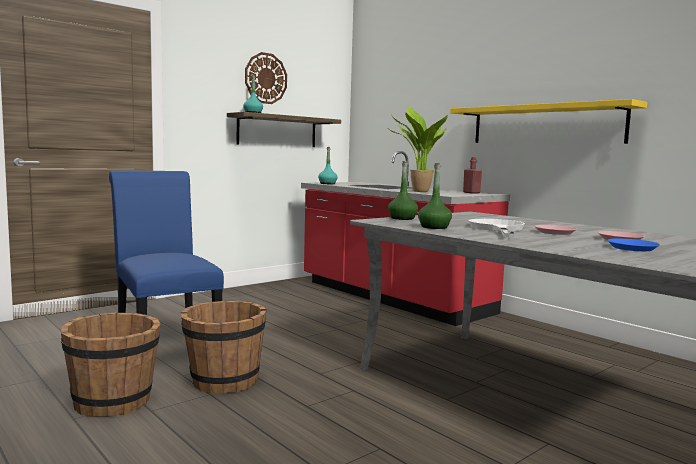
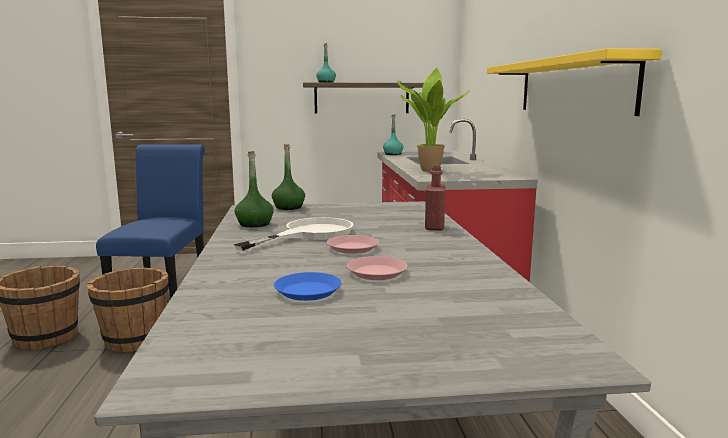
camera: 35 degrees right, 5 degrees up
wall clock [245,52,287,104] -> none
red bottle [463,157,482,194] -> red bottle moved to [425,165,446,230]

